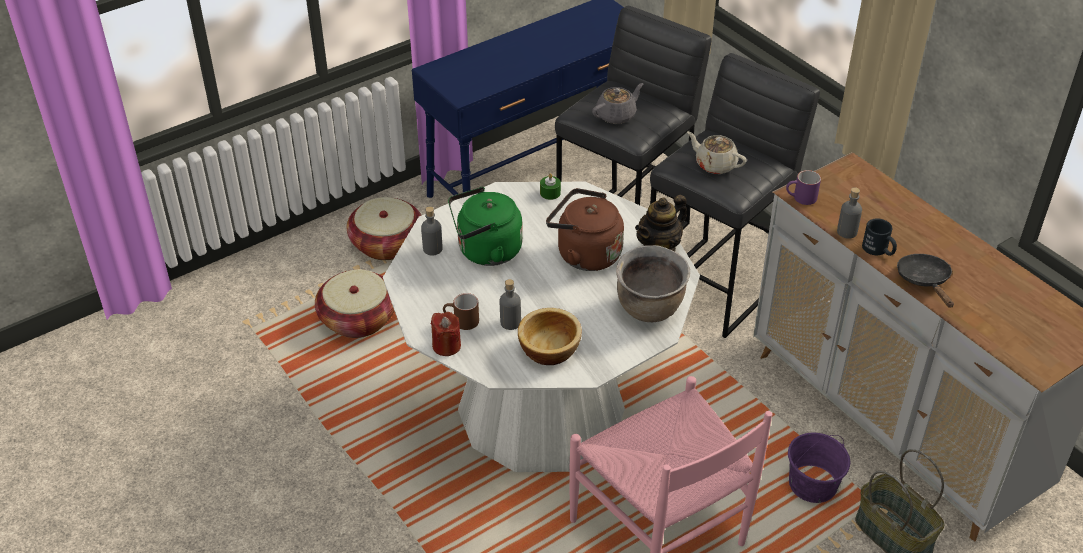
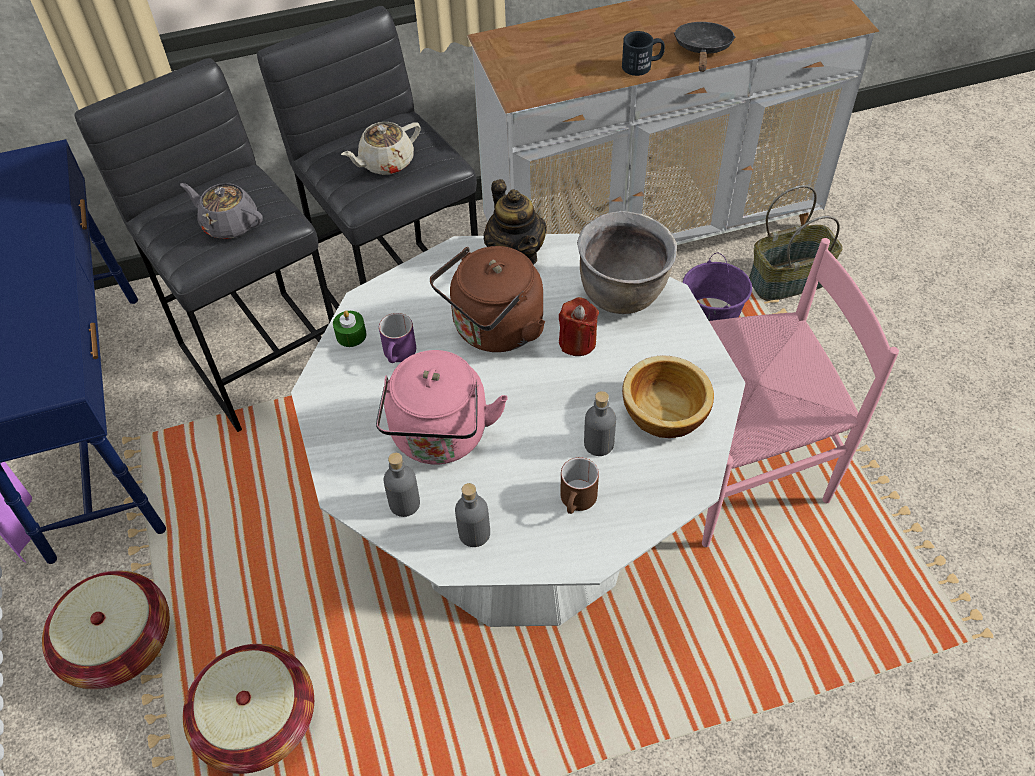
camera: 70 degrees left, 10 degrees up
red candle [431,312,461,356] -> red candle moved to [559,297,599,356]
green kettle [448,187,523,266] -> pink kettle [376,350,507,464]
grey teapot [592,83,644,124] -> grey teapot turned 45 degrees counterclockwise [180,183,263,239]
purple mug [786,170,821,205] -> purple mug moved to [379,313,416,363]
grey bottle [837,187,862,239] -> grey bottle moved to [455,483,490,547]
black frying pan [897,254,954,308] -> black frying pan turned 90 degrees clockwise [674,22,736,72]

